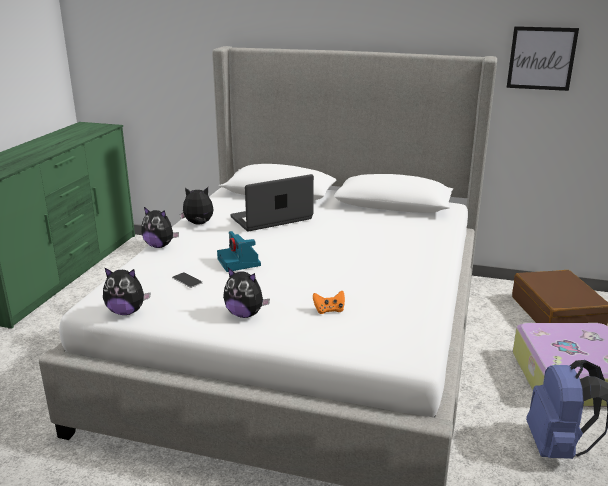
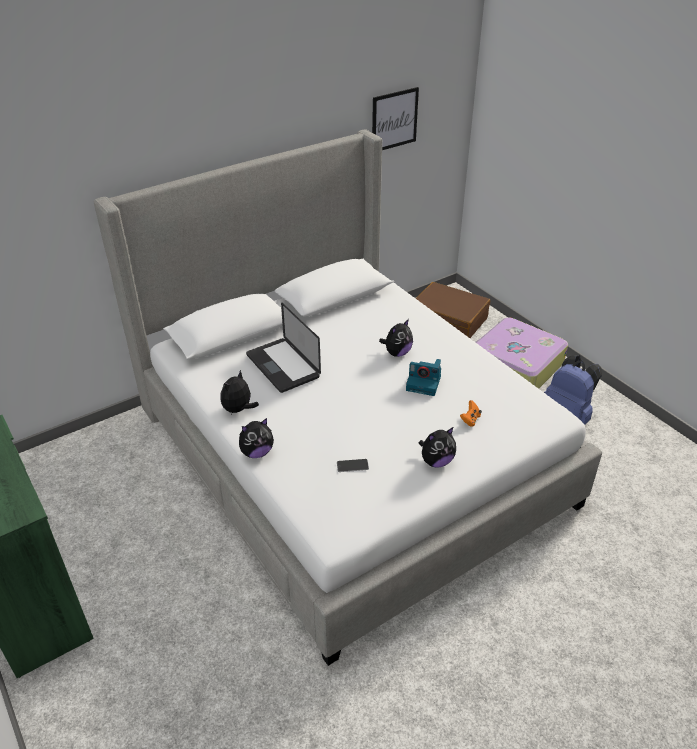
camera: 50 degrees left, 15 degrees up
plush toy [103,267,151,315] -> plush toy moved to [379,319,413,357]
camera [217,231,261,272] -> camera moved to [406,359,441,396]
laptop [230,174,314,231] -> laptop turned 45 degrees counterclockwise [246,302,321,393]

